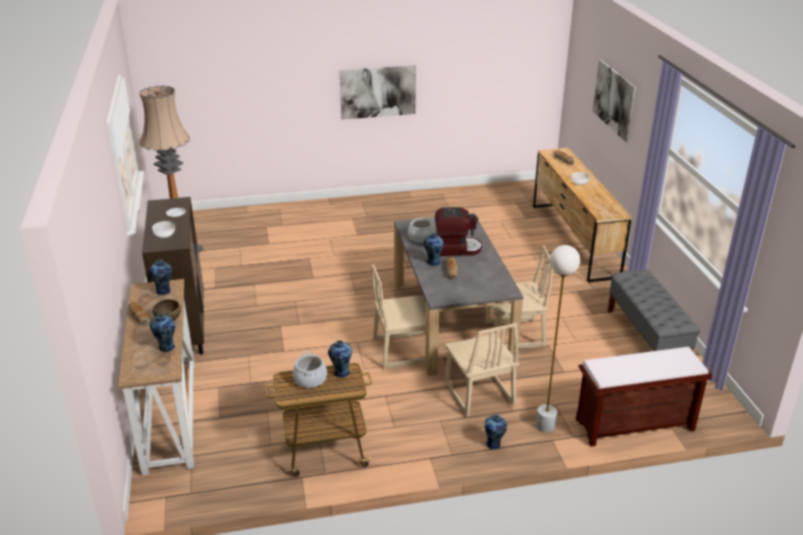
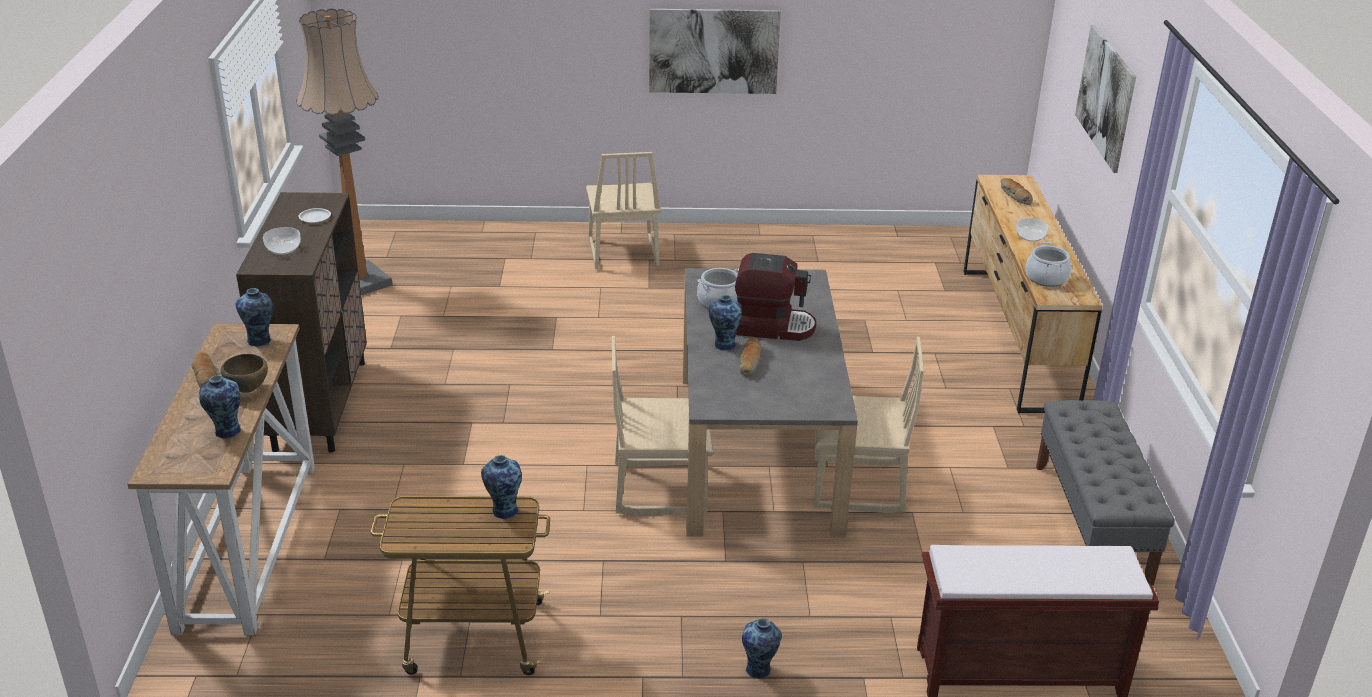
camera: 10 degrees right, 0 degrees up
cooking pot [293,351,327,388] -> cooking pot moved to [1026,242,1071,287]
beige chair [445,323,519,416] -> beige chair moved to [586,152,661,269]
white floor lamp [536,245,580,432] -> none

